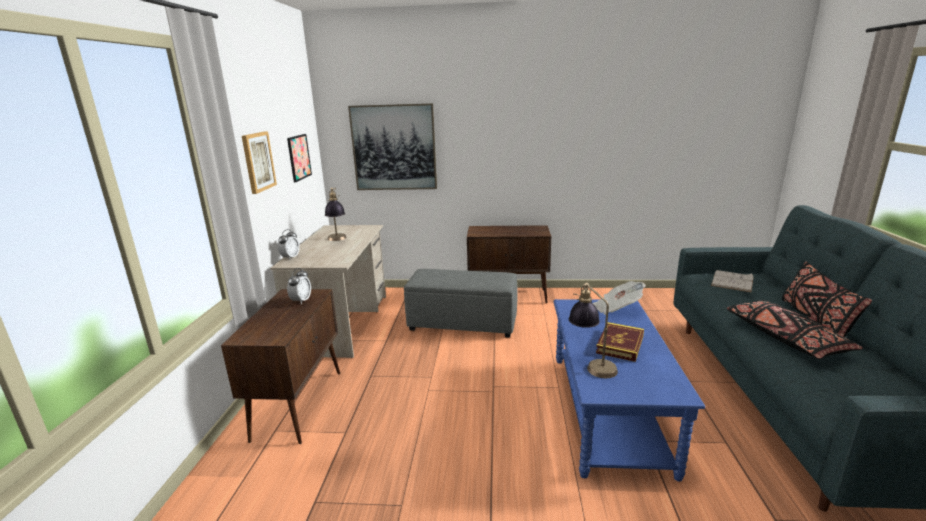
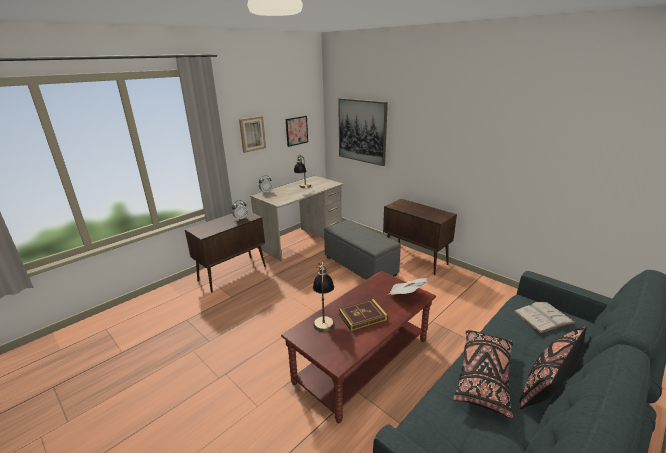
camera: 40 degrees right, 5 degrees up
blue coffee table [553,299,705,482] -> brown coffee table [281,271,436,423]

